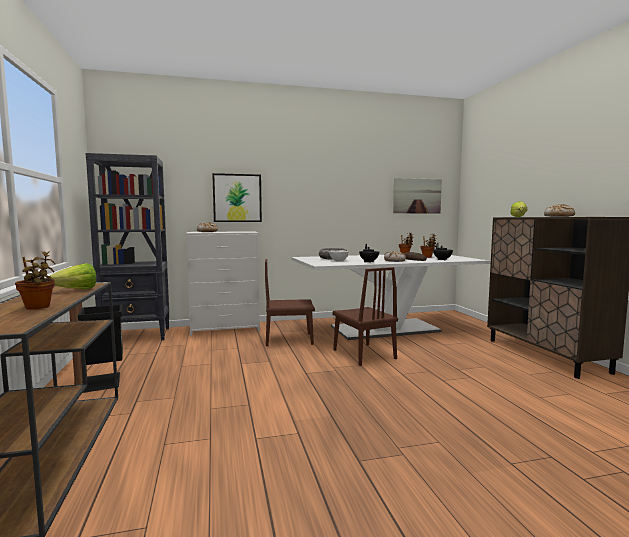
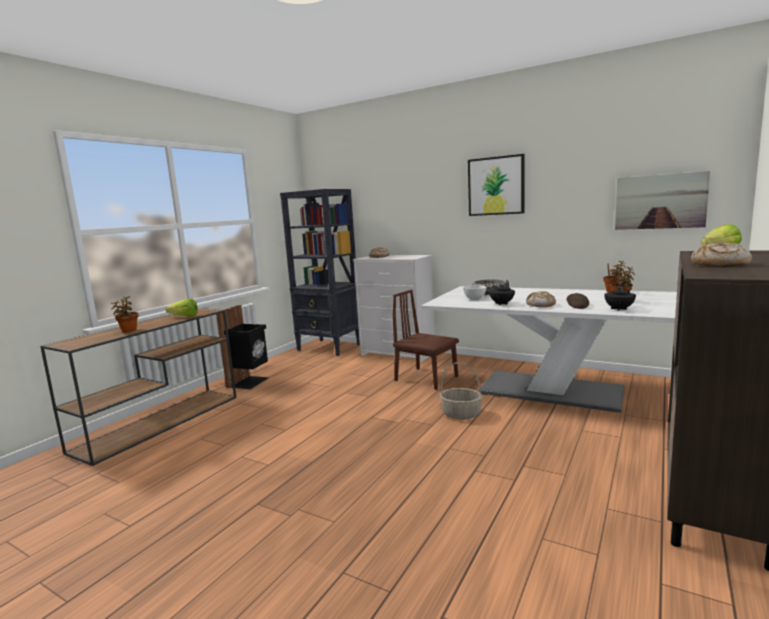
camera: 45 degrees right, 5 degrees up
picture [212,173,262,222] -> picture moved to [468,154,525,216]
brown chair [332,267,398,366] -> basket [440,362,482,420]

